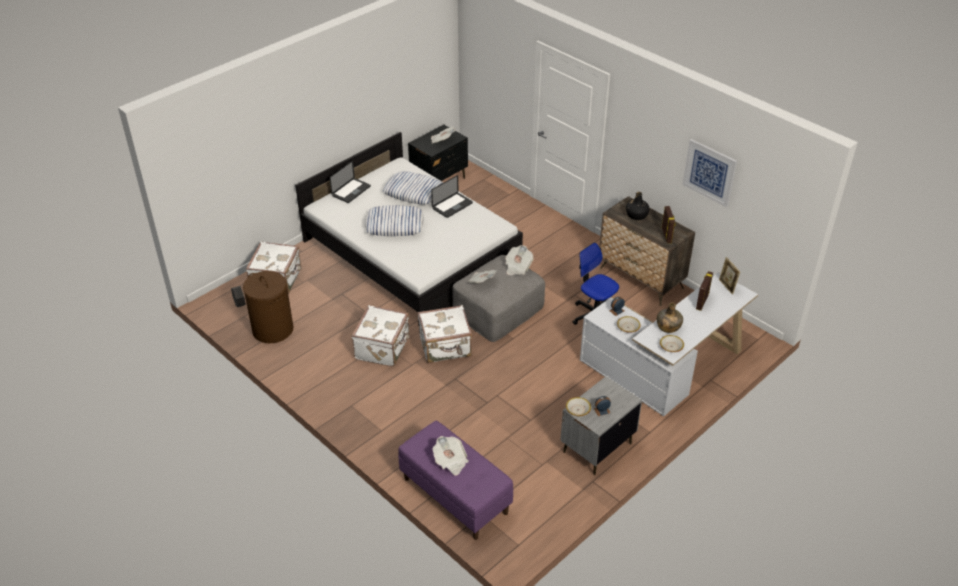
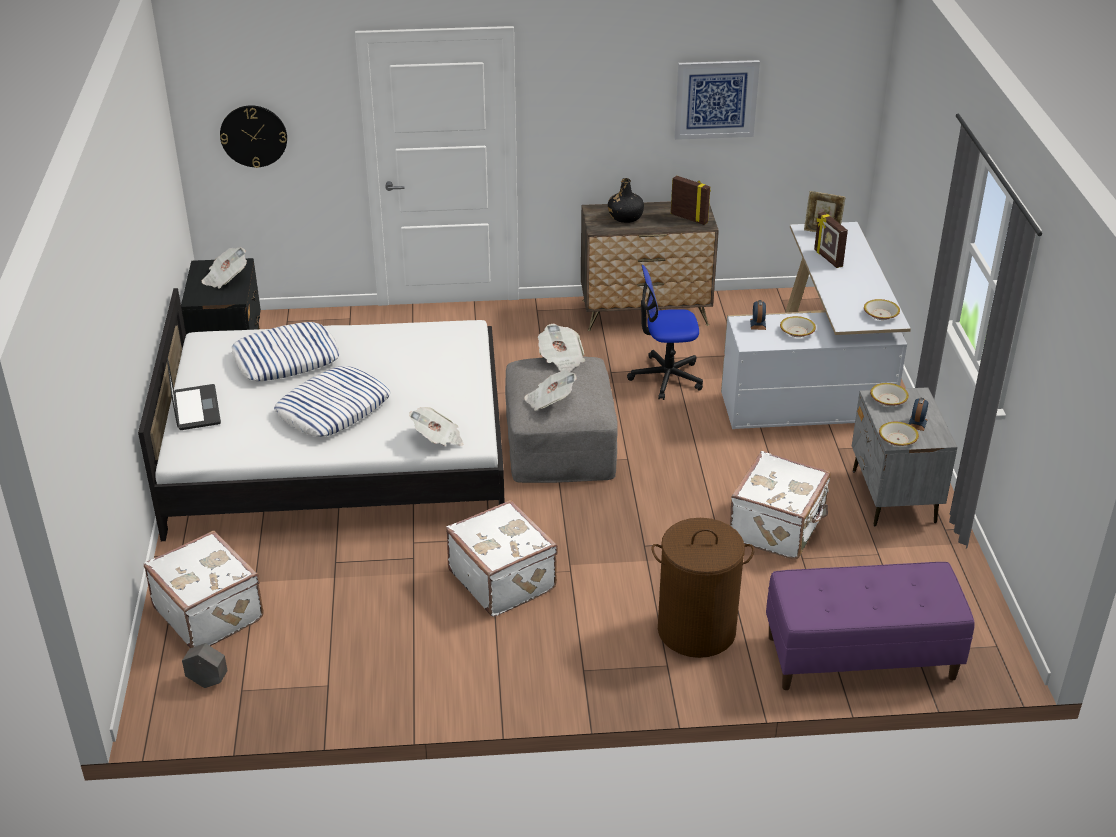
camera: 50 degrees left, 5 degrees down
brown laundry basket [243,271,294,343] -> brown laundry basket moved to [652,518,754,658]
white suitcase [418,305,472,363] -> white suitcase moved to [730,451,831,559]
laptop [431,175,473,218] -> none
newspaper [432,436,469,476] -> newspaper moved to [409,407,464,446]
green bottle [657,302,683,333] -> none
none -> wall clock [220,105,287,168]
none -> bowl [870,383,909,406]

